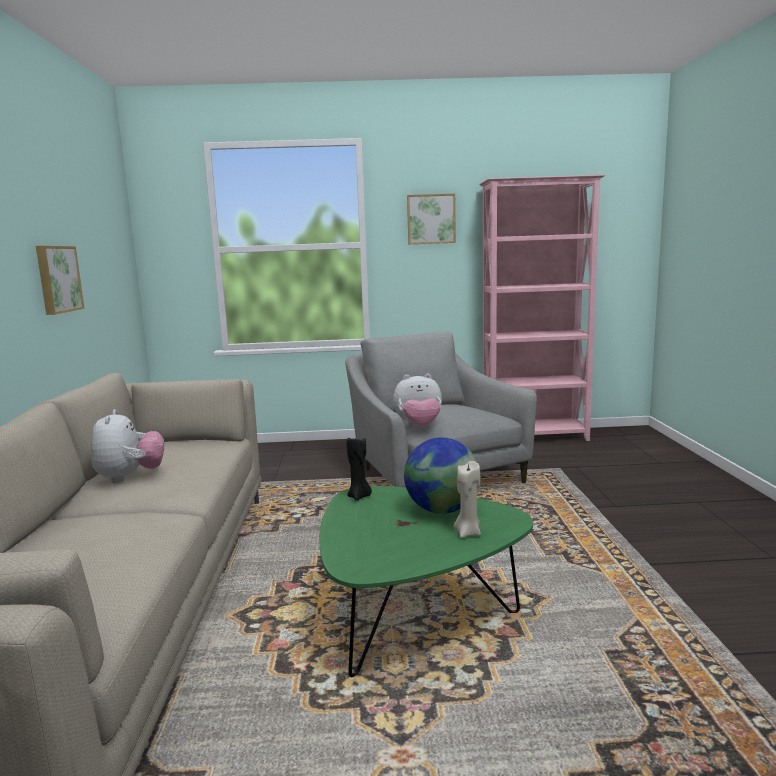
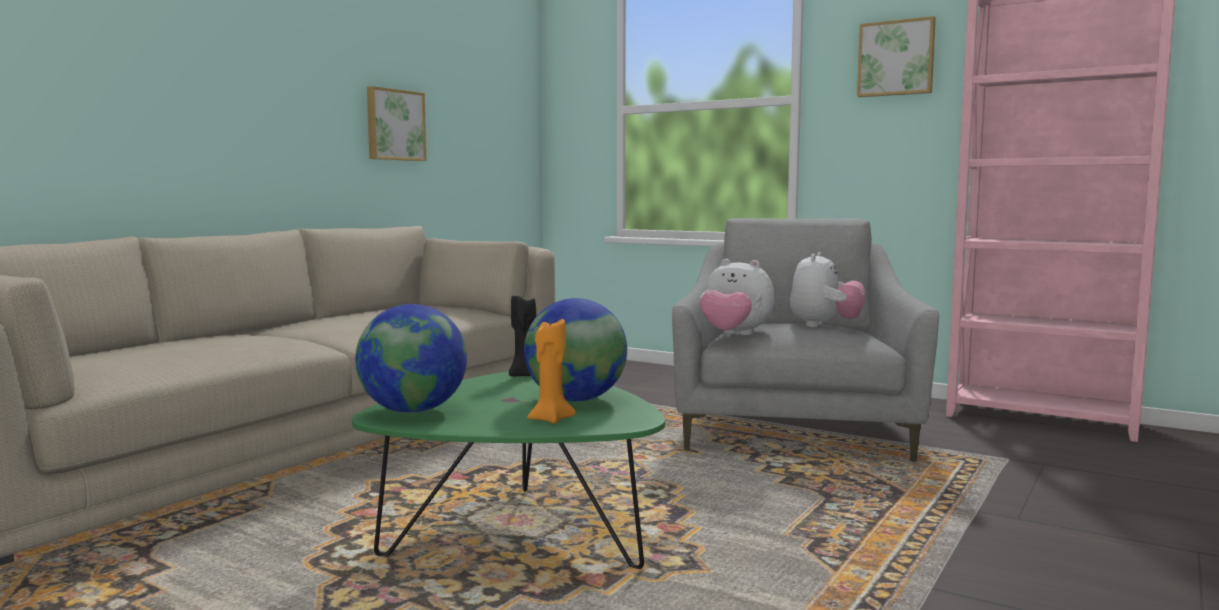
camera: 35 degrees right, 5 degrees down
plush toy [91,409,164,483] -> plush toy moved to [790,252,865,328]
beige candle [453,461,481,538] -> orange candle [527,319,576,424]
none -> globe [355,304,467,413]

